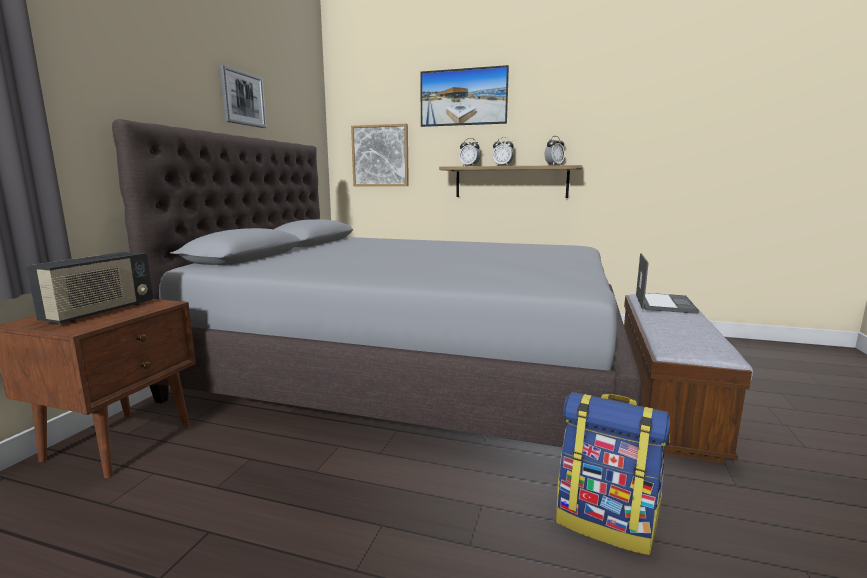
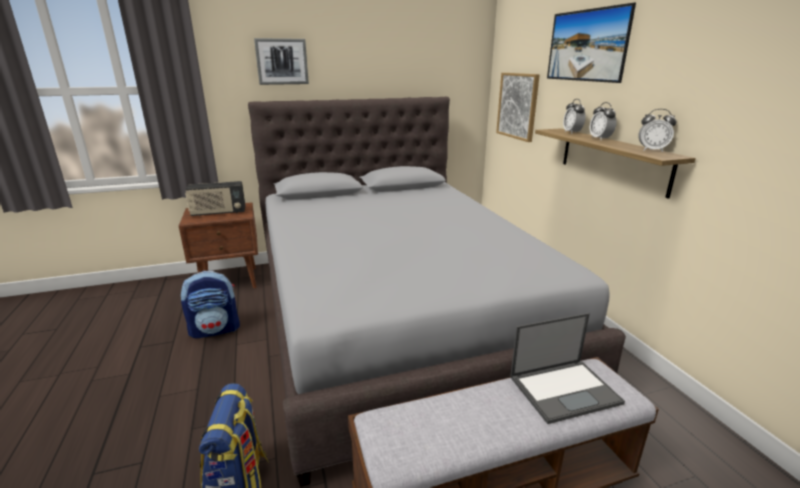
camera: 55 degrees right, 10 degrees up
picture [220,65,266,128] -> picture moved to [254,38,309,85]
none -> backpack [181,271,240,338]

